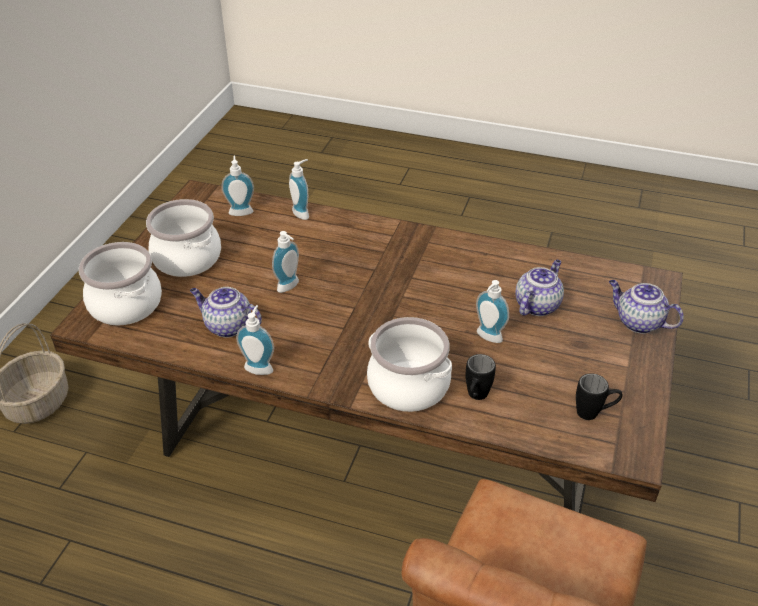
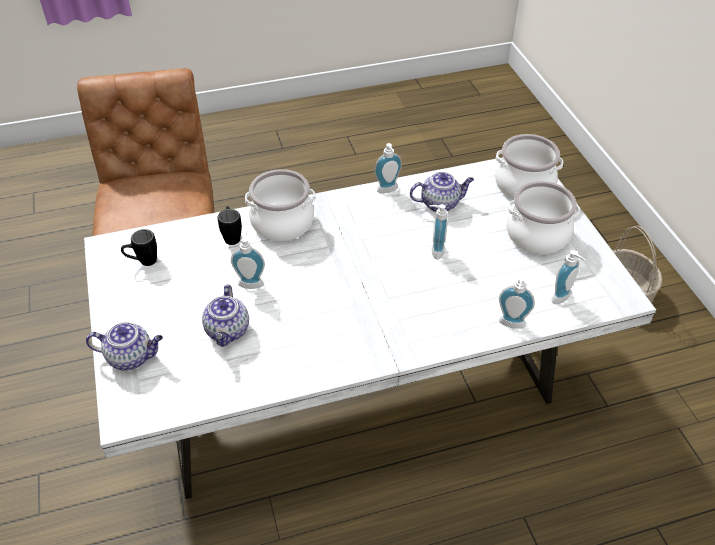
camera: 145 degrees right, 5 degrees up
brown dining table [50,180,683,513] -> white dining table [84,158,656,499]

